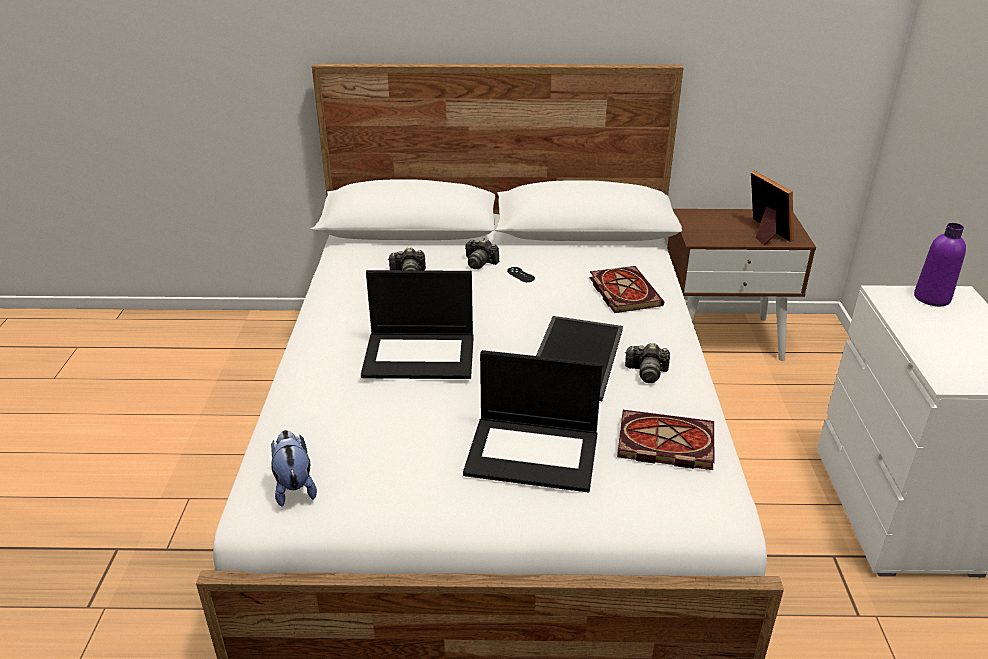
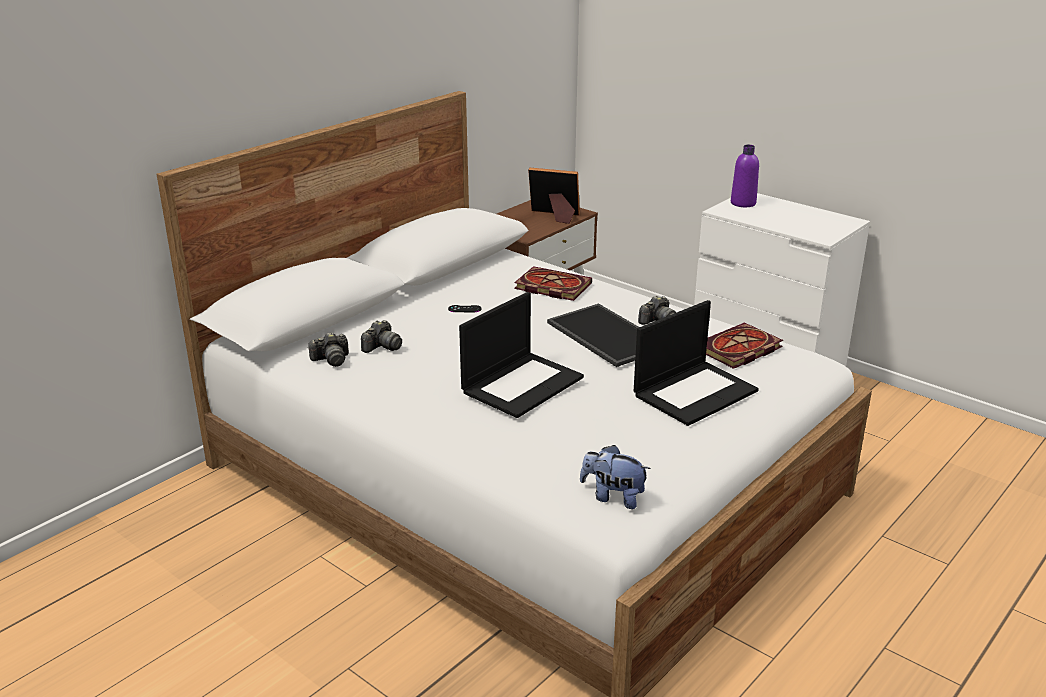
camera: 50 degrees left, 5 degrees down
camera [465,238,499,269] -> camera moved to [308,332,349,367]

